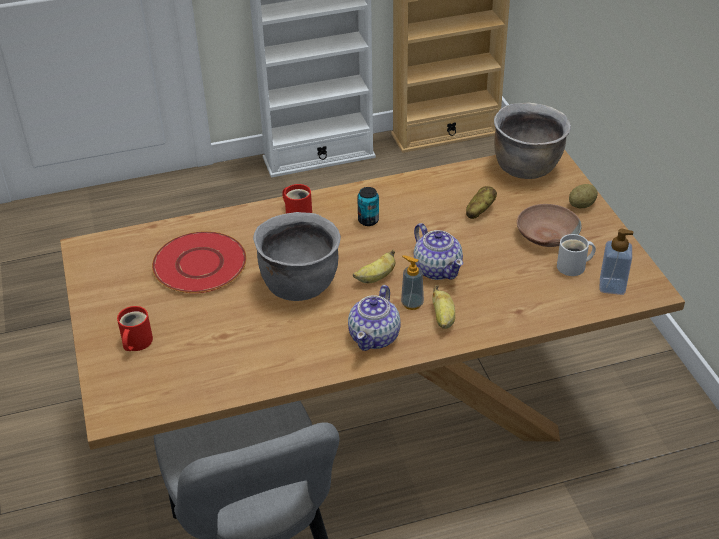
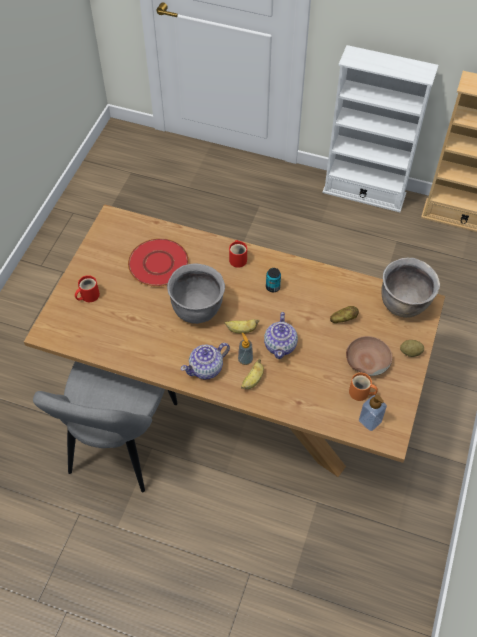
camera: 35 degrees right, 15 degrees up
white mug [557,234,596,276] -> orange mug [349,373,378,401]

